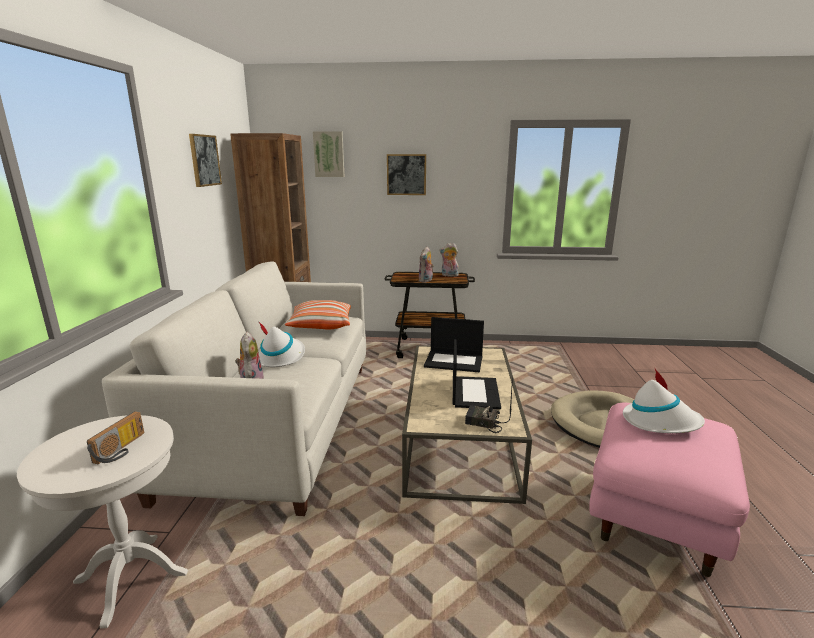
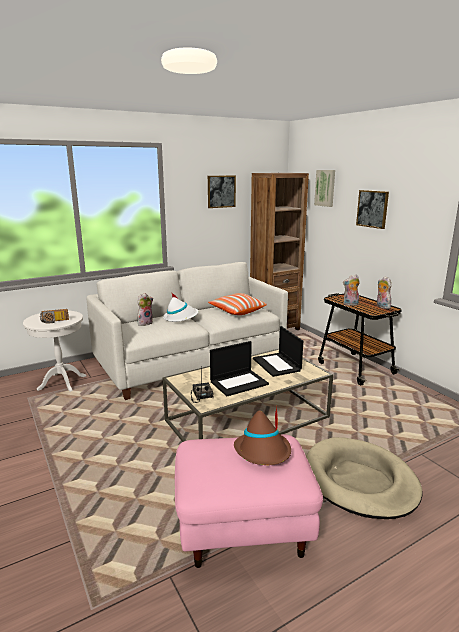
camera: 55 degrees right, 0 degrees up
white hat [623,369,705,433] -> brown hat [234,405,291,465]

